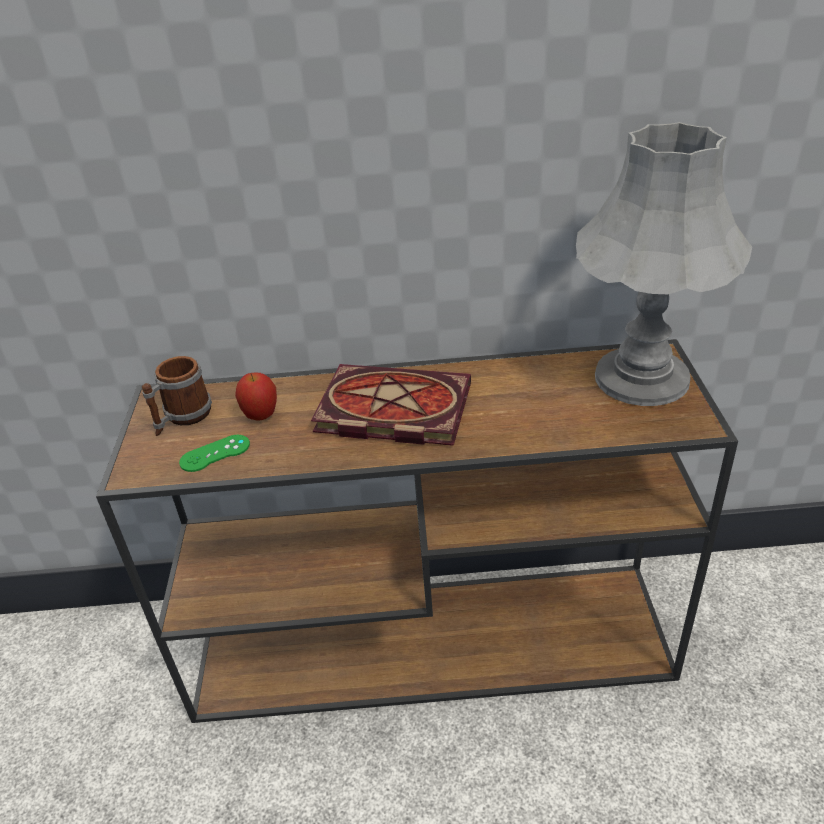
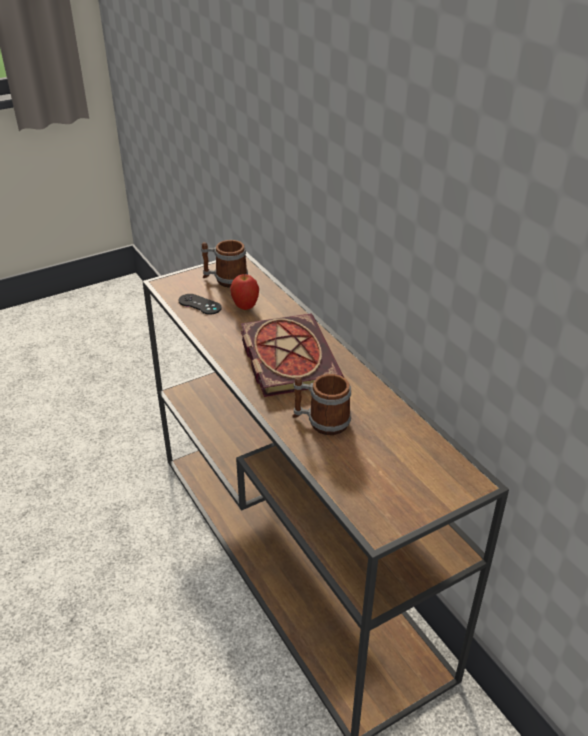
camera: 60 degrees right, 0 degrees up
green game controller [179,435,250,472] -> black game controller [178,294,222,315]
grey table lamp [576,122,752,406] -> none
none -> mug [292,374,351,435]

